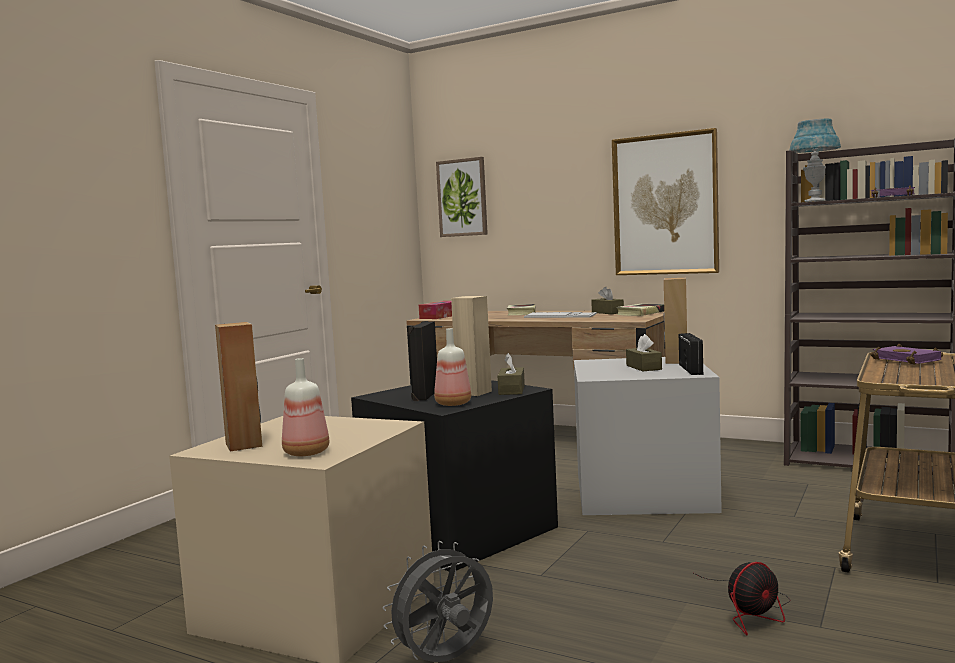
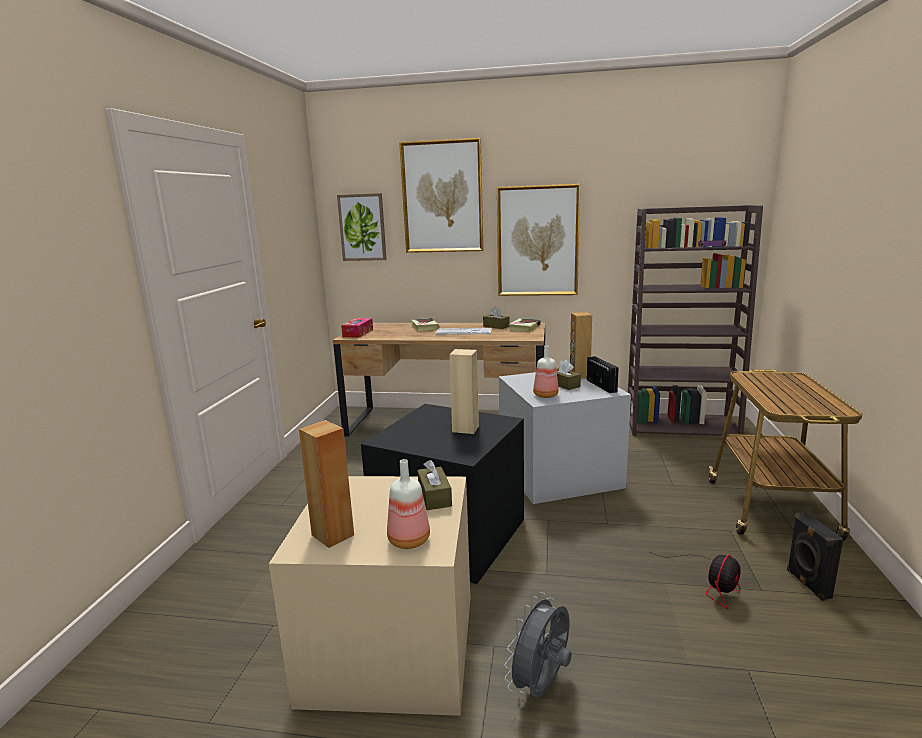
camera: 20 degrees left, 10 degrees up
black speaker [407,321,437,401] -> black speaker moved to [787,513,843,601]
bottle [434,328,471,406] -> bottle moved to [533,346,559,398]
brown tissue box [498,353,525,395] -> brown tissue box moved to [417,460,452,510]
blue table lamp [790,119,841,202] -> none
purple book [871,344,943,365] -> none
none -> picture [399,138,484,253]

